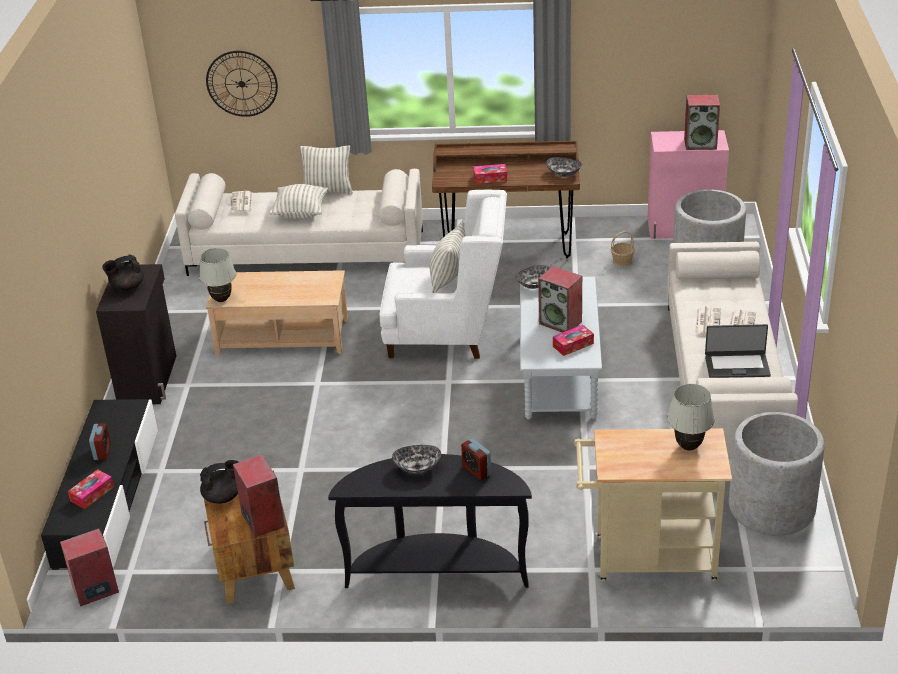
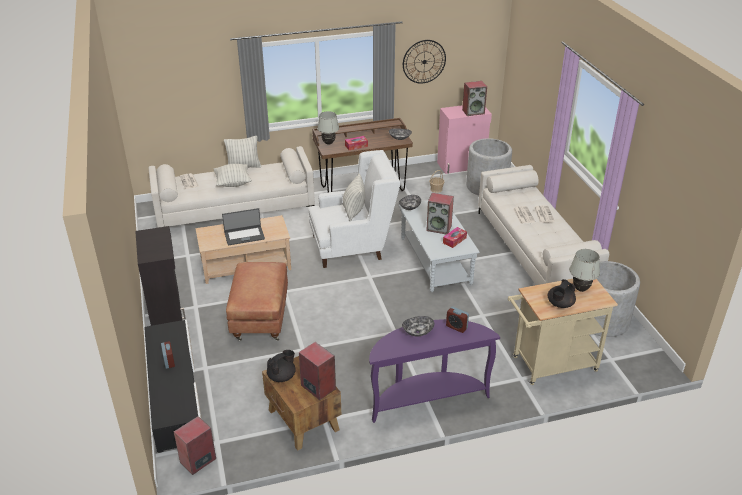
camera: 20 degrees left, 0 degrees up
tissue box [68,469,114,509] -> none
black teapot [102,254,144,291] -> black teapot moved to [548,279,576,308]
white table lamp [199,248,236,302] -> white table lamp moved to [317,111,339,145]
wall clock [206,51,278,117] -> wall clock moved to [403,40,446,84]
black console table [328,454,532,588] -> purple console table [369,319,500,423]
laptop [705,324,771,378] -> laptop moved to [222,208,265,245]
none -> brown ottoman [226,262,288,341]

